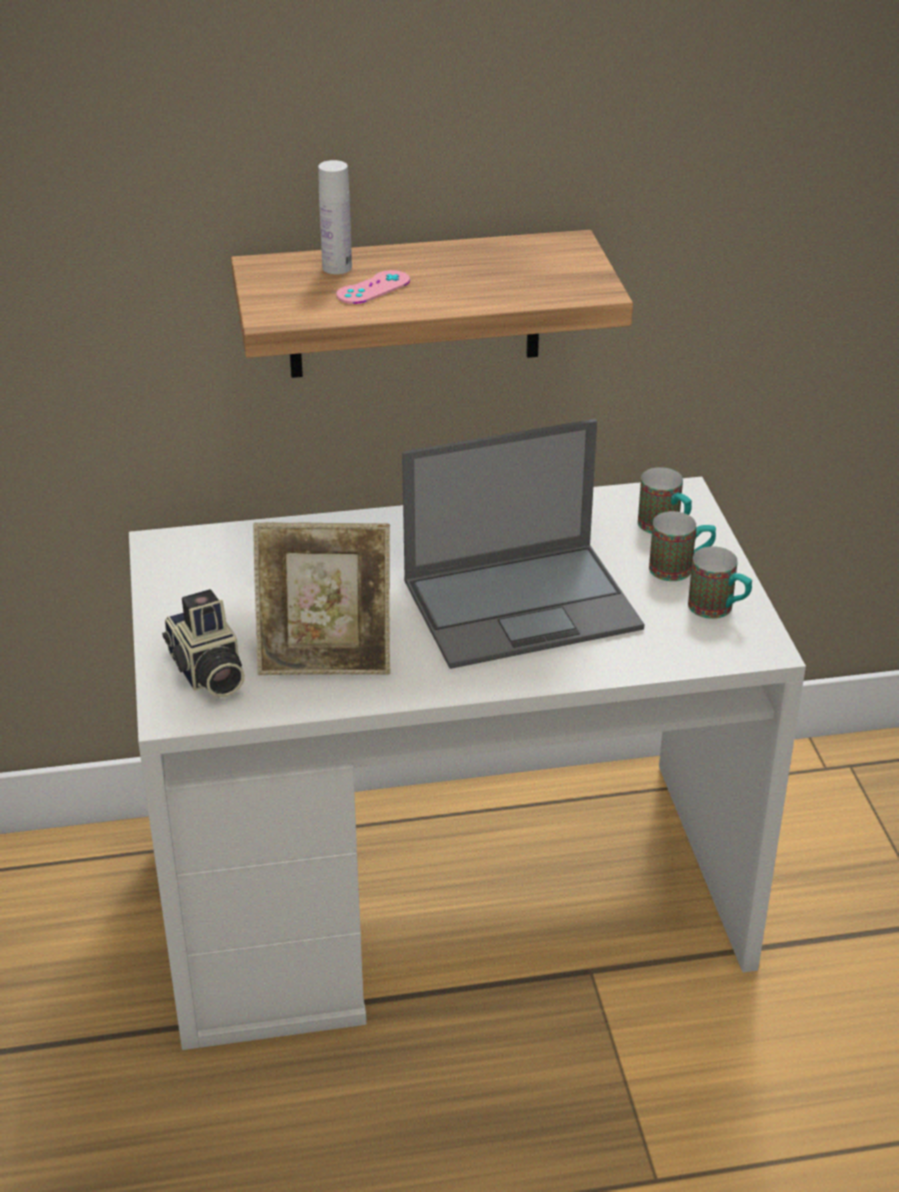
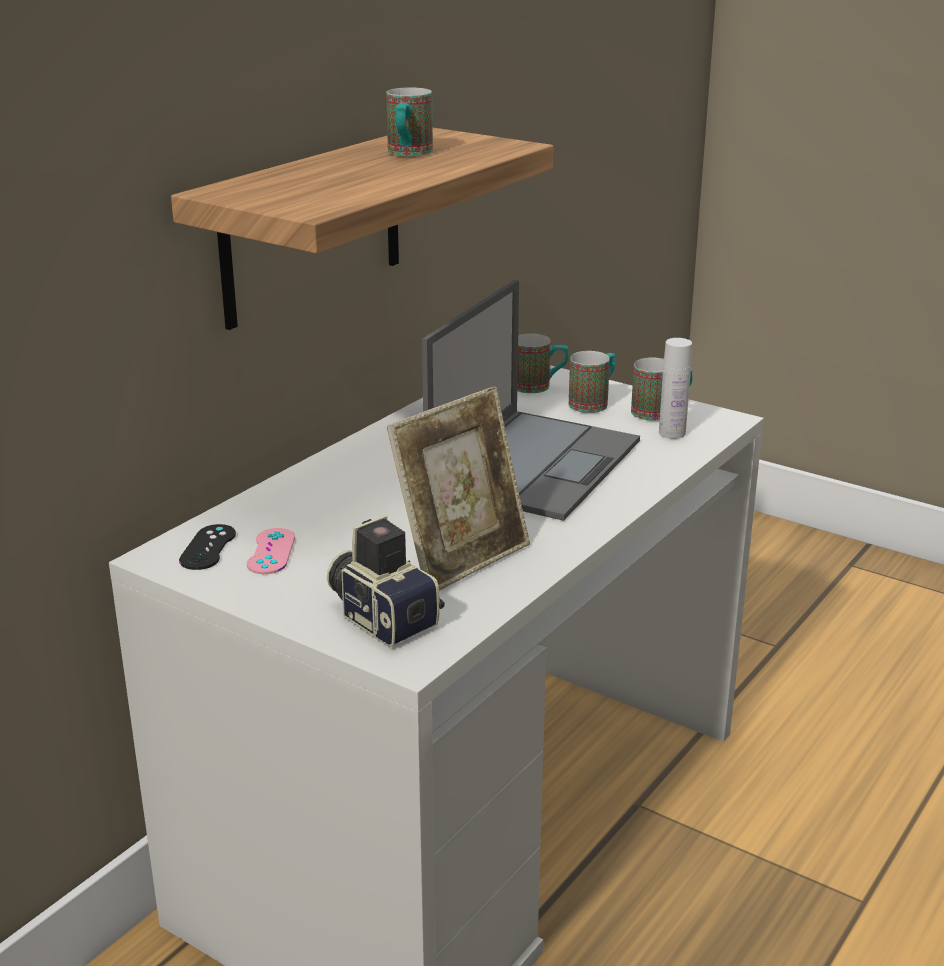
camera: 45 degrees left, 10 degrees down
camera [162,589,245,697] -> camera turned 150 degrees counterclockwise [327,515,444,647]
white bottle [318,160,352,274] -> white bottle moved to [659,338,692,439]
pink game controller [336,270,410,304] -> pink game controller moved to [247,528,295,574]
none -> black game controller [179,524,236,570]
none -> mug [386,88,433,156]

